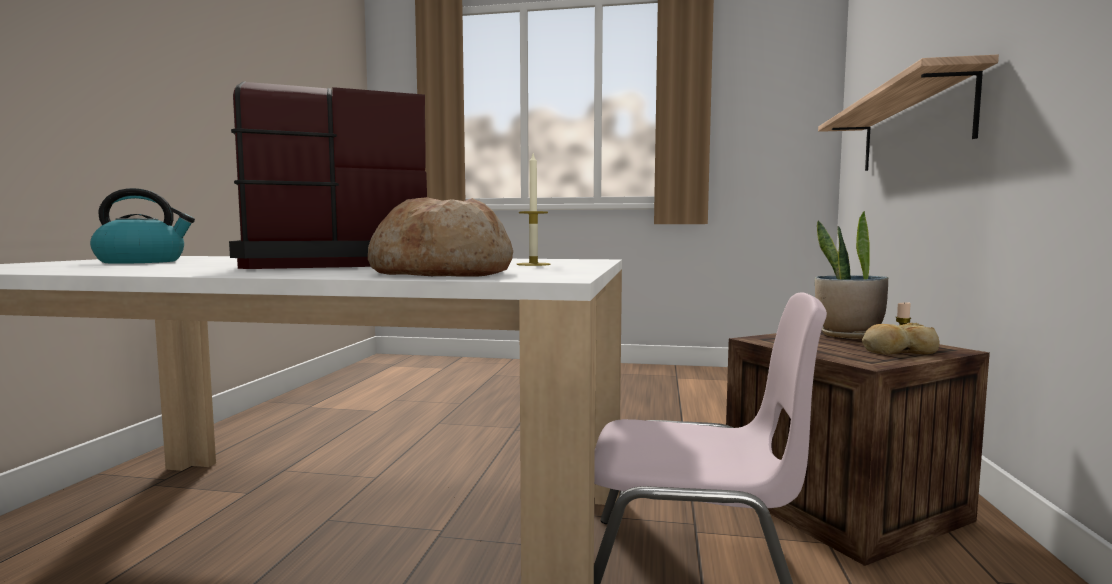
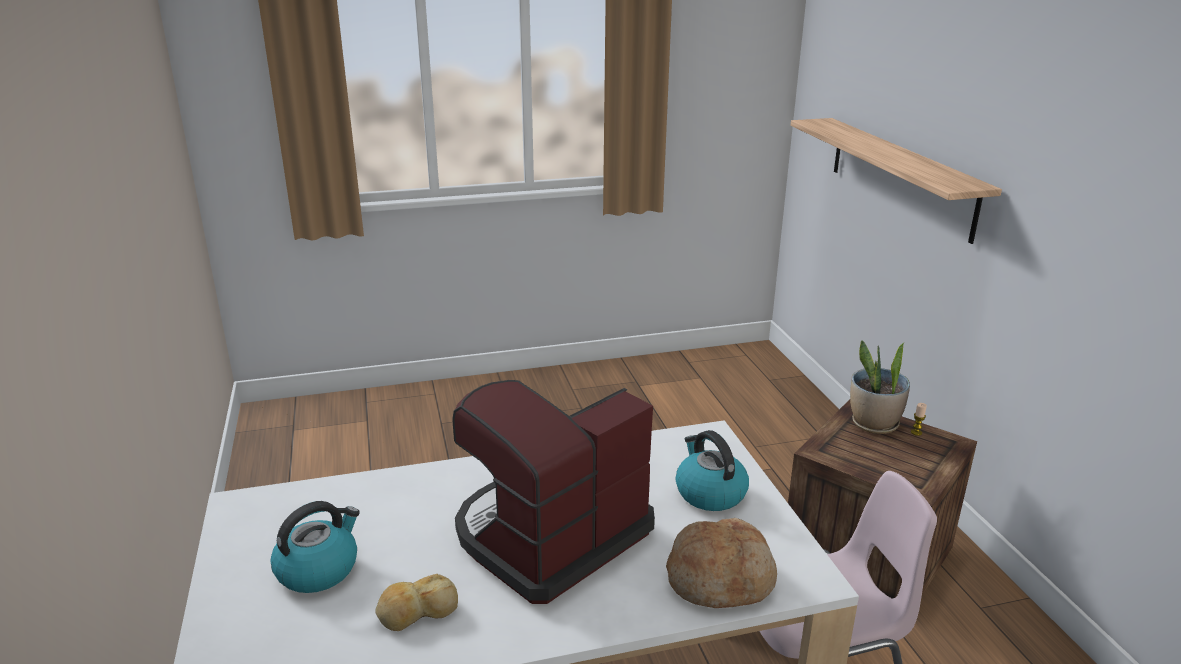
camera: 25 degrees left, 20 degrees up
candle [516,154,551,266] -> kettle [676,430,749,511]
bread [862,323,940,355] -> bread moved to [375,574,458,631]

